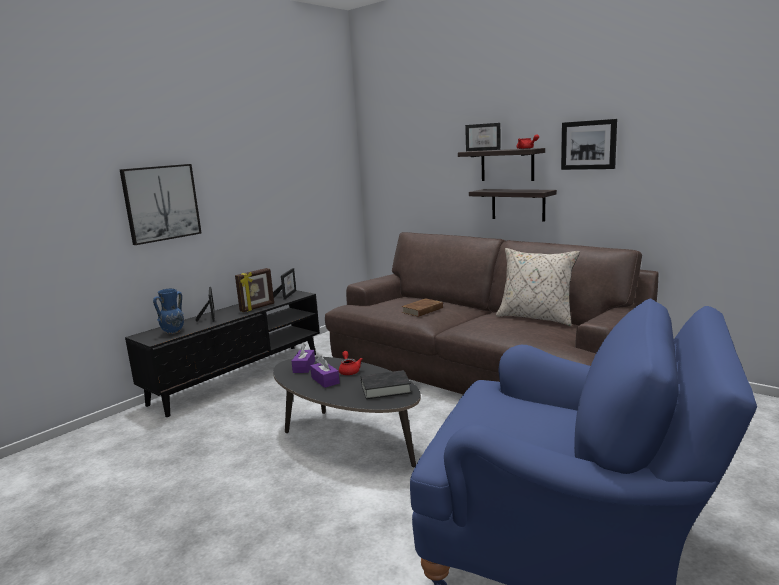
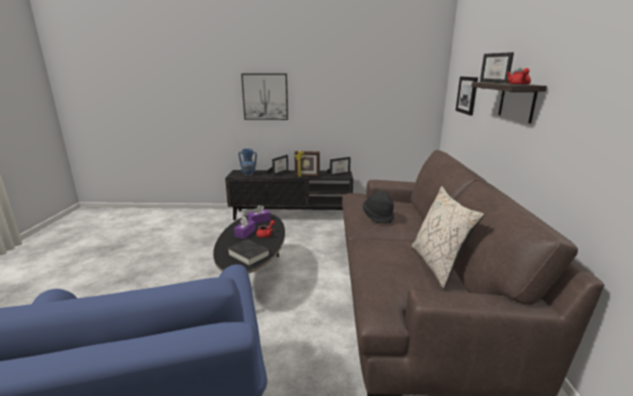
camera: 50 degrees right, 5 degrees up
brown book [401,298,443,317] -> black hat [363,191,394,223]
shelf [469,189,557,221] -> none
picture [561,119,617,170] -> picture moved to [456,77,478,115]

